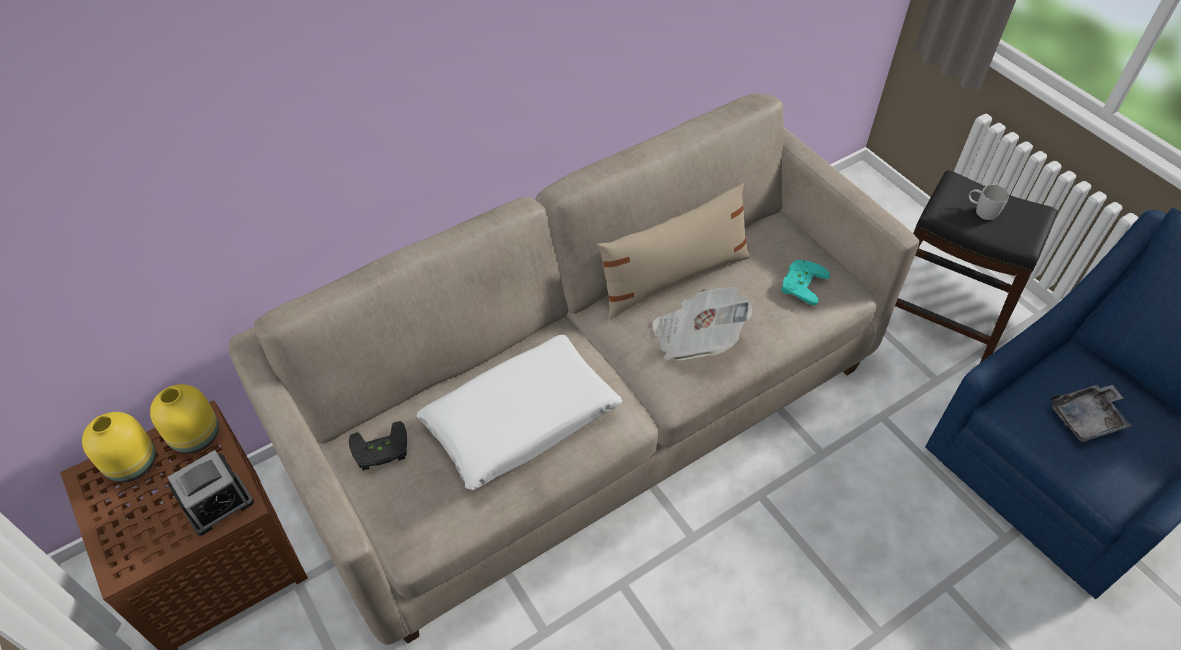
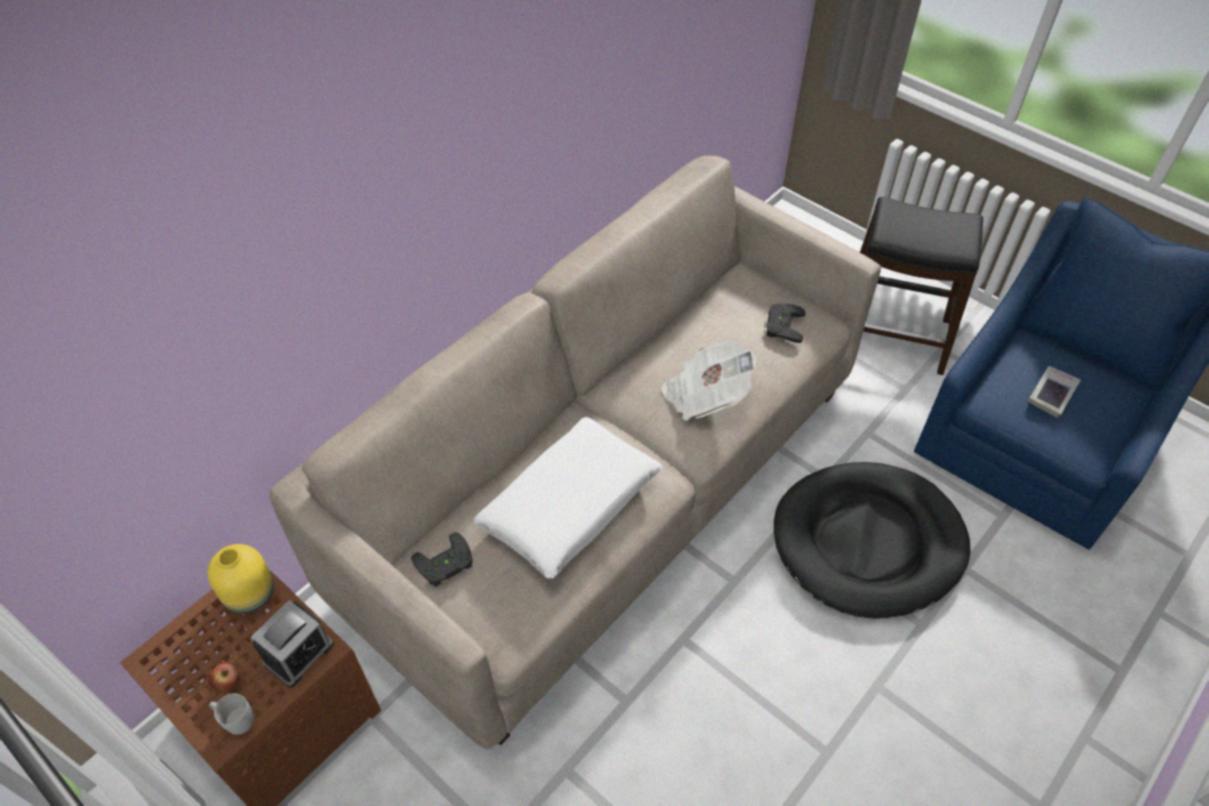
camera: 15 degrees left, 0 degrees up
yellow vase [82,412,156,482] -> none
beige pillow [597,183,751,320] -> none
turquoise game controller [781,260,830,306] -> black game controller [767,303,805,343]
white mug [969,185,1009,220] -> white mug moved to [209,693,254,735]
grey tray [1050,385,1131,442] -> book [1028,366,1081,418]
none -> apple [208,663,240,694]
none -> black dog bed [774,462,971,619]

